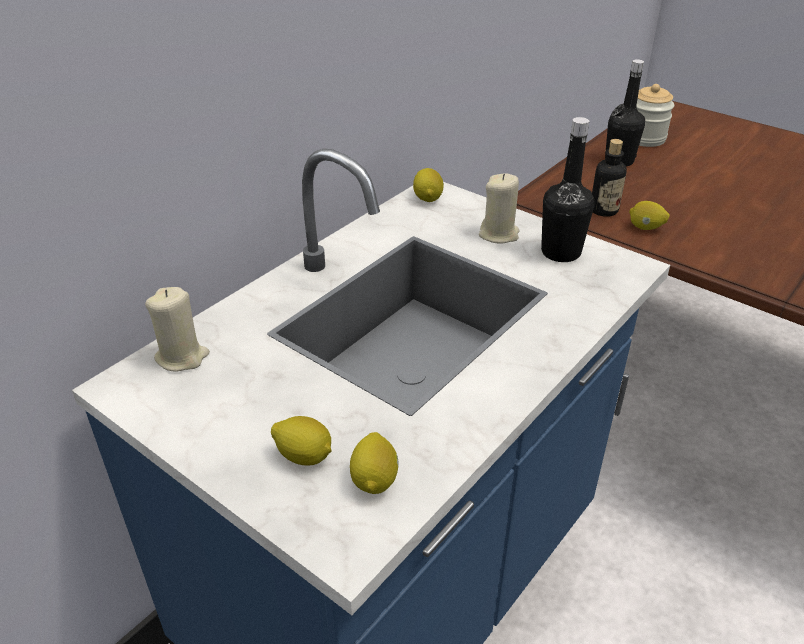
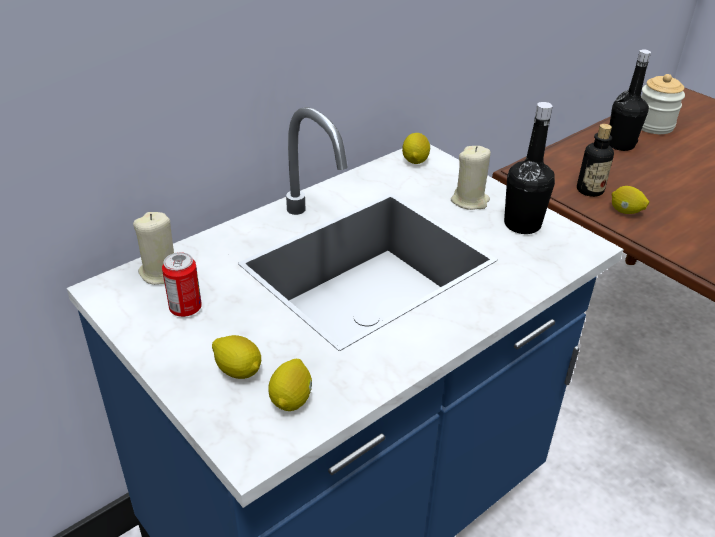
camera: 10 degrees right, 0 degrees up
none -> can [162,252,202,317]

